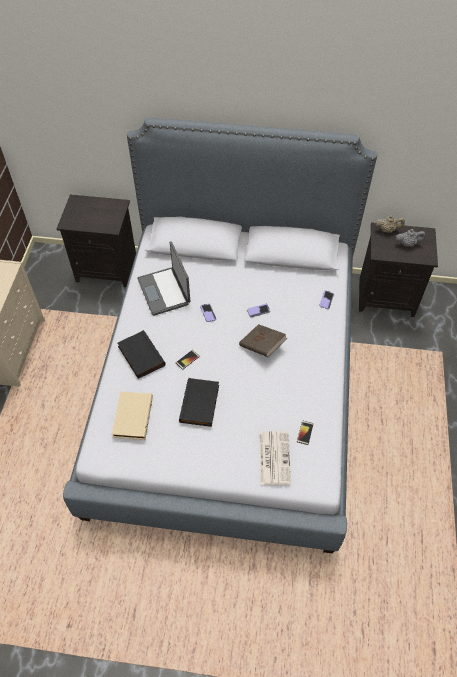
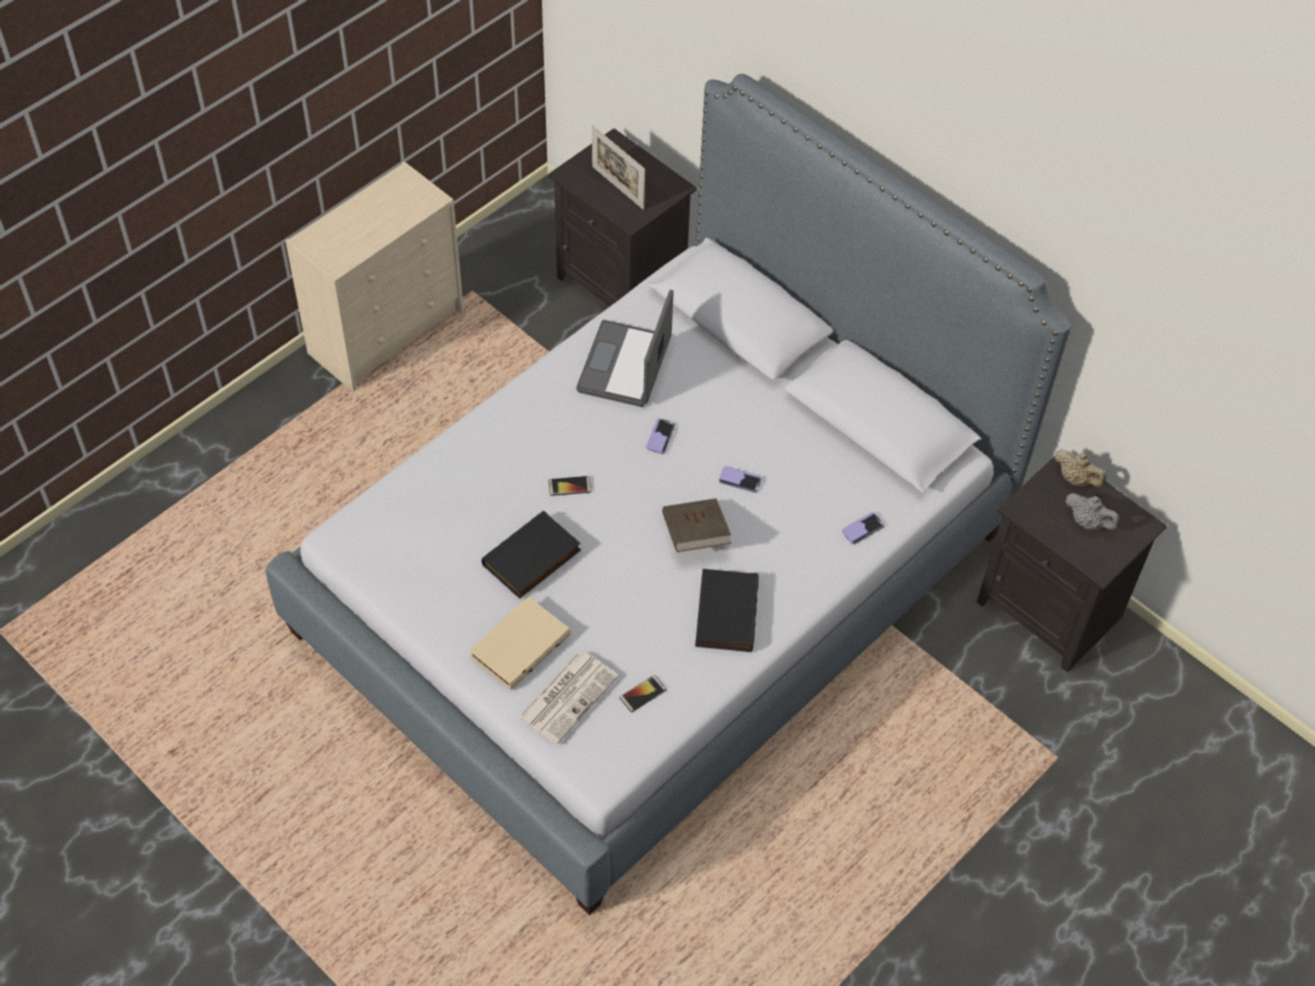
camera: 35 degrees right, 0 degrees up
beige book [112,391,153,440] -> beige book moved to [469,596,571,690]
black book [118,330,166,379] -> black book moved to [695,569,759,652]
none -> picture frame [592,126,645,210]

